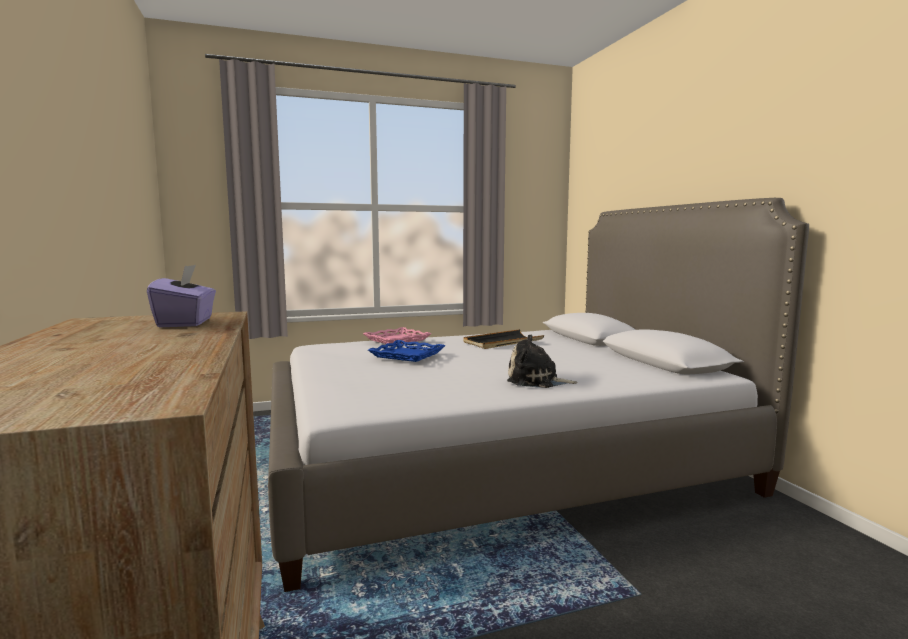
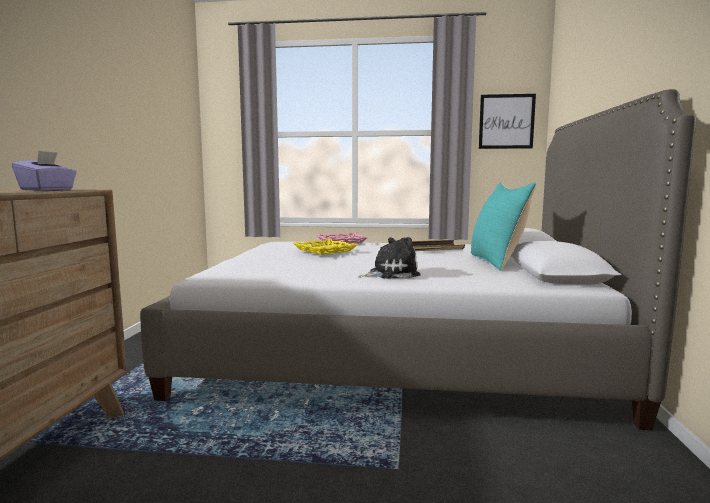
camera: 25 degrees right, 0 degrees up
blue tray [368,340,446,362] -> yellow tray [293,239,357,255]
plush toy [507,334,578,388] -> plush toy turned 120 degrees clockwise [359,237,421,279]
none -> turquoise pillow [471,182,536,271]
none -> picture [479,94,536,149]

